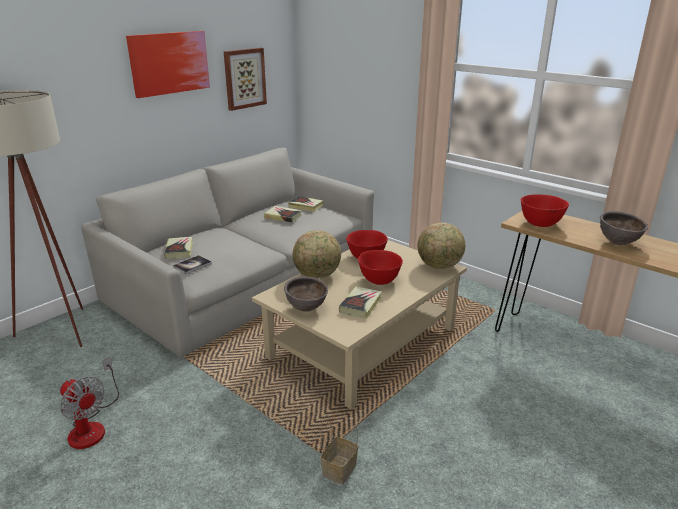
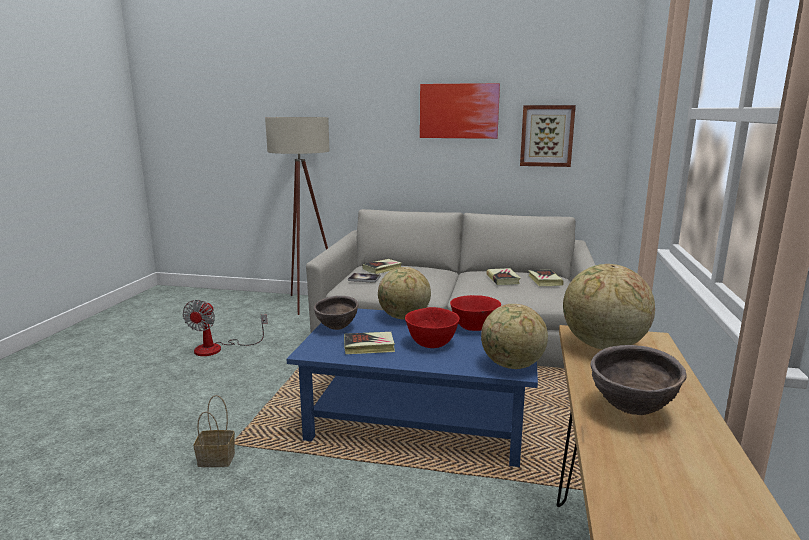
camera: 60 degrees right, 10 degrees down
beige coffee table [252,240,467,409] -> blue coffee table [286,309,538,467]
red bowl [521,194,569,227] -> globe [563,264,655,350]

